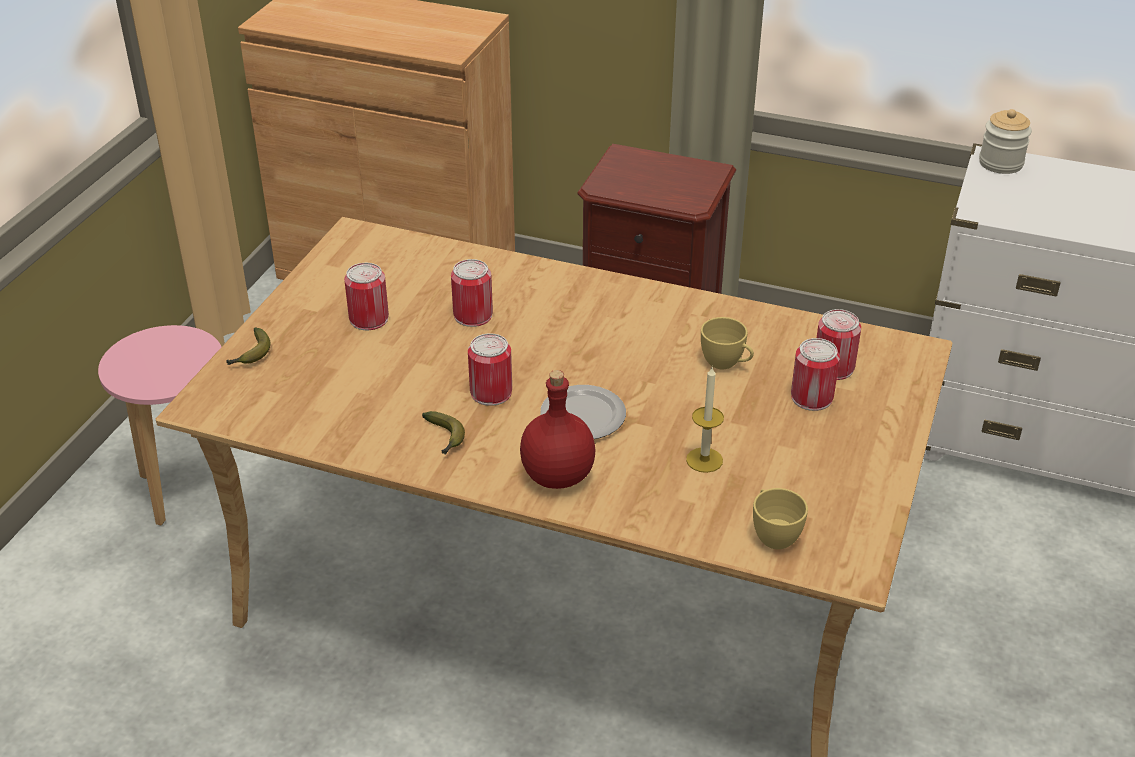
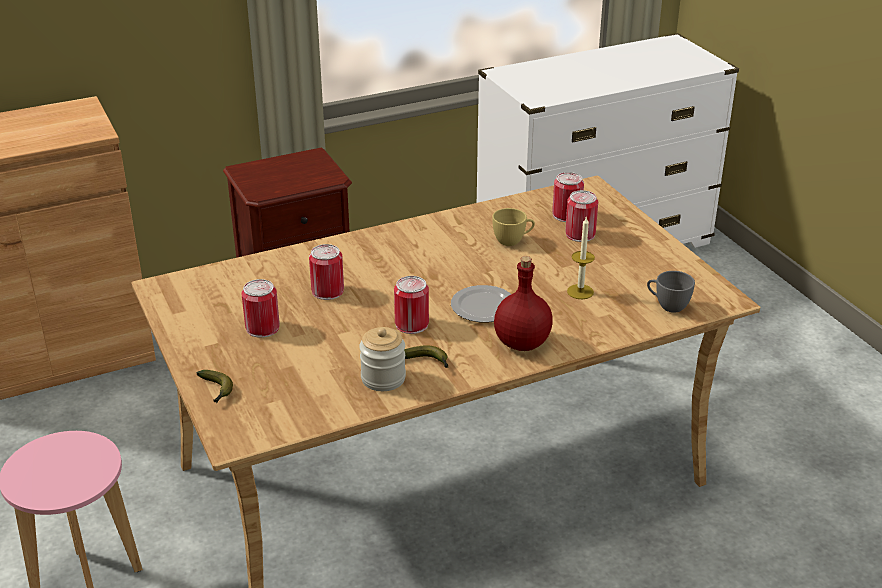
camera: 45 degrees left, 5 degrees down
yellow cup [753,488,808,549] -> grey cup [647,271,695,313]
jar [979,109,1032,174] -> jar moved to [359,327,406,391]

